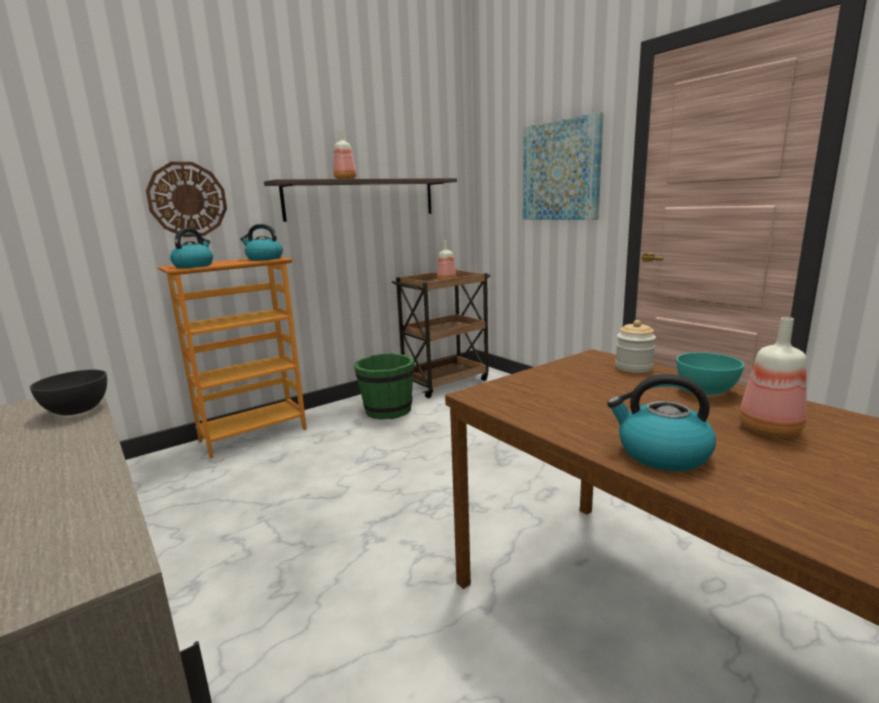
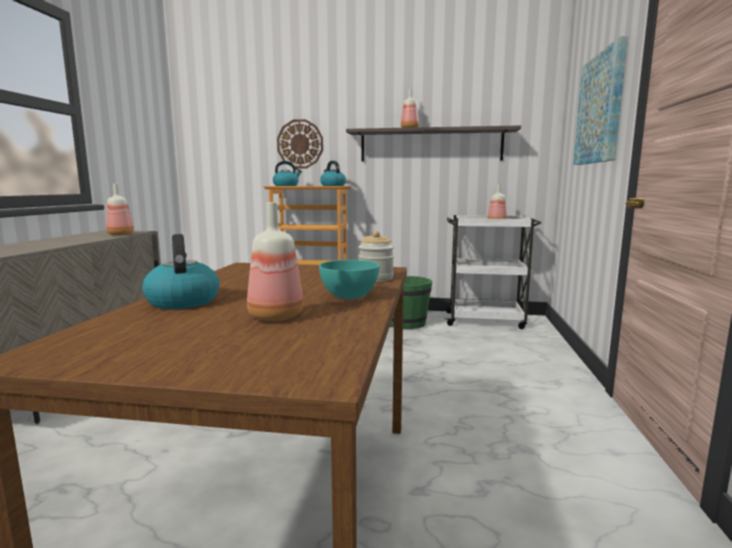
camera: 45 degrees right, 5 degrees down
grey bowl [30,370,107,415] -> bottle [106,184,134,235]
brown cart [392,269,490,398] -> white cart [444,215,541,329]

